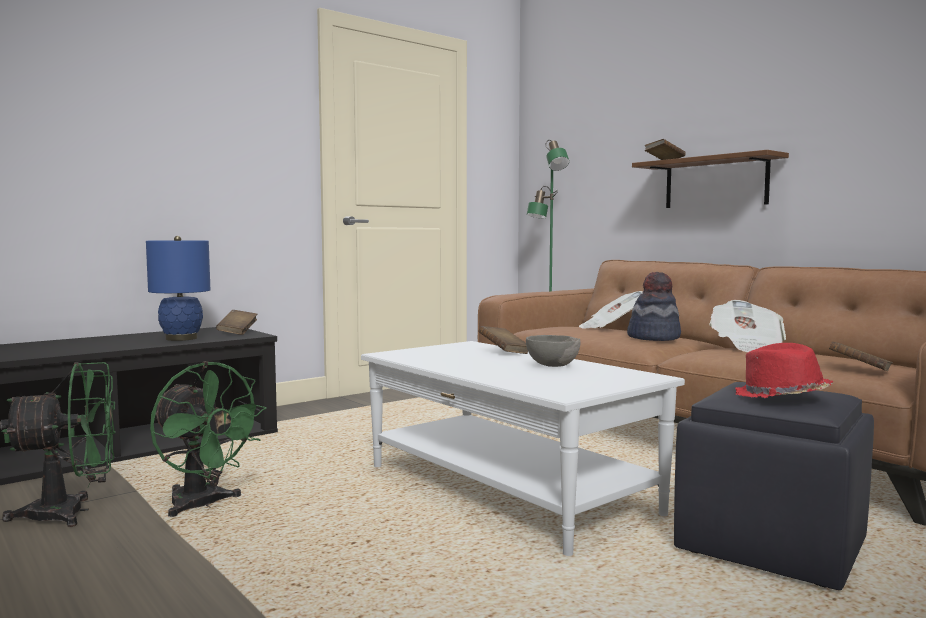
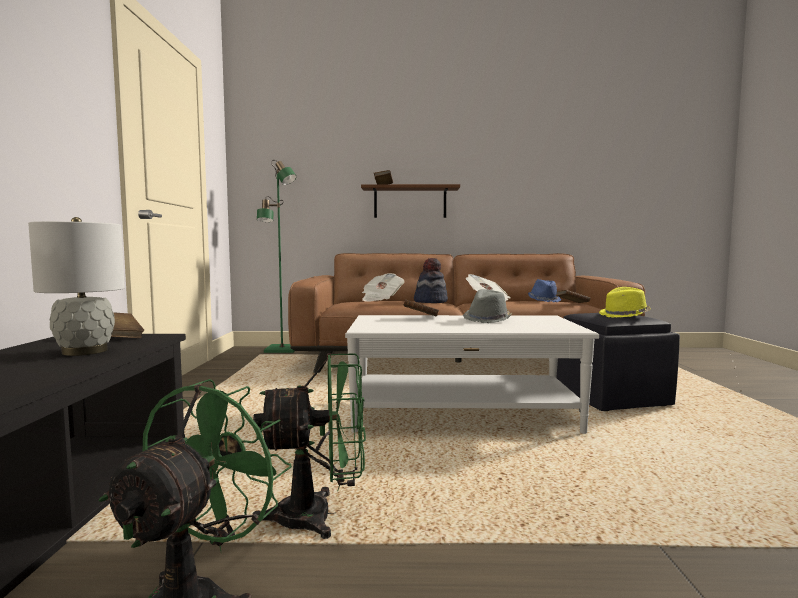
camera: 50 degrees left, 0 degrees up
blue table lamp [146,236,210,341] -> white table lamp [28,217,125,356]
grey bowl [526,335,580,367] -> grey hat [463,289,512,323]
red hat [735,343,833,398] -> yellow hat [599,287,650,318]
none -> blue hat [528,279,561,302]

